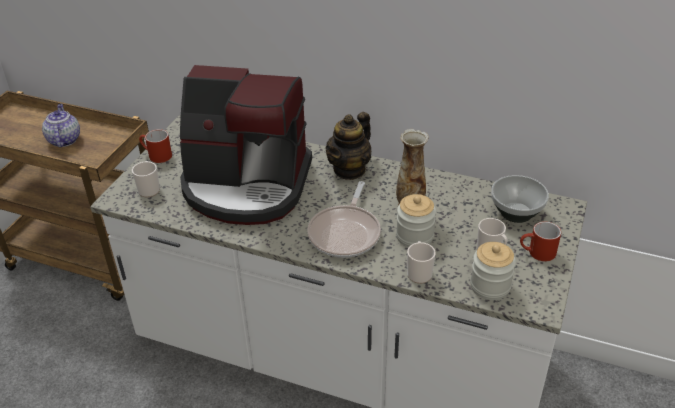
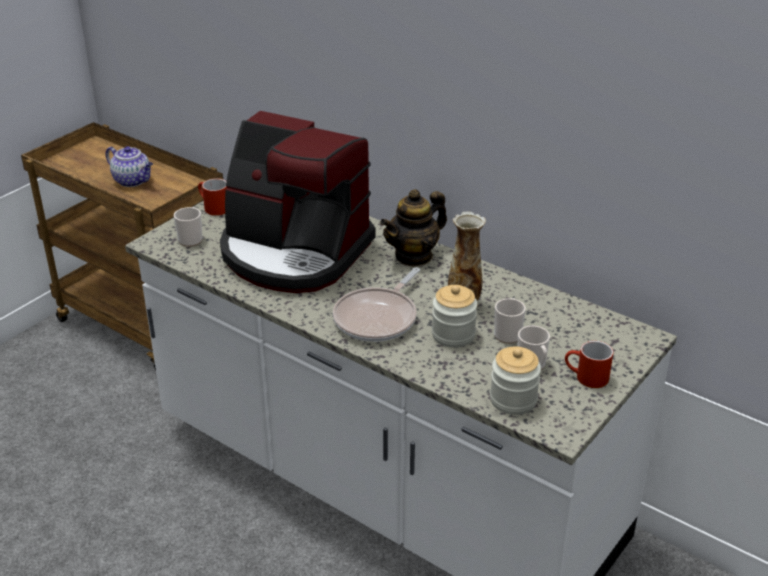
camera: 15 degrees right, 5 degrees down
teapot [42,104,80,147] -> teapot turned 120 degrees clockwise [105,146,153,187]
mug [407,241,435,284] -> mug moved to [494,298,526,344]
bowl [491,175,549,223] -> none

